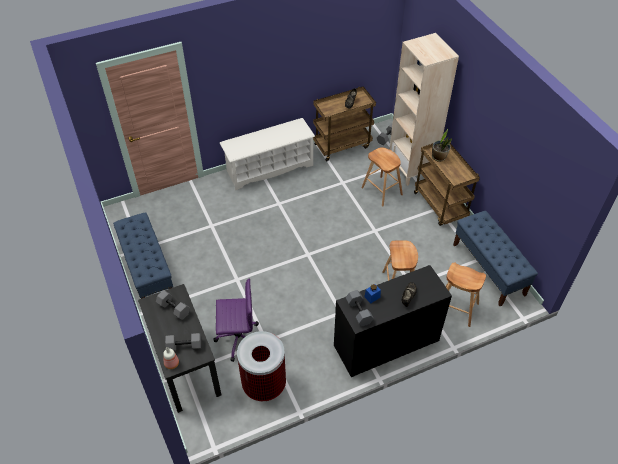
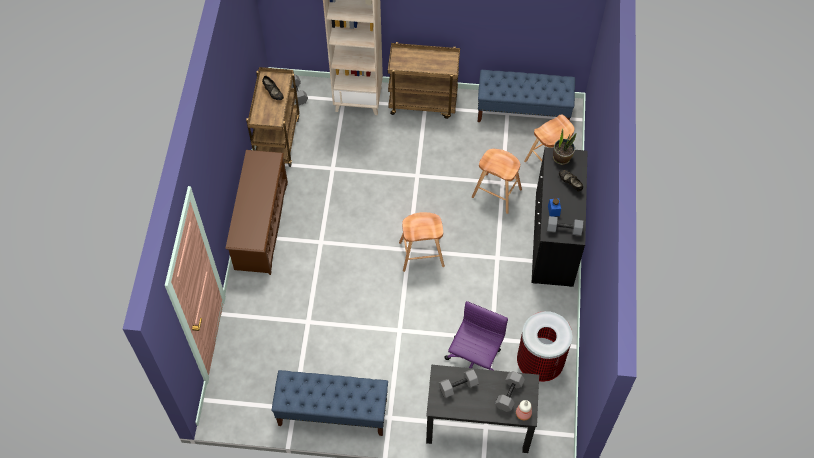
camera: 60 degrees left, 10 degrees up
white shoe rack [220,118,315,190] -> brown shoe rack [225,150,288,275]
brown stool [361,147,403,207] -> brown stool moved to [399,212,445,272]
potted plant [432,129,452,162] -> potted plant moved to [553,129,576,165]

